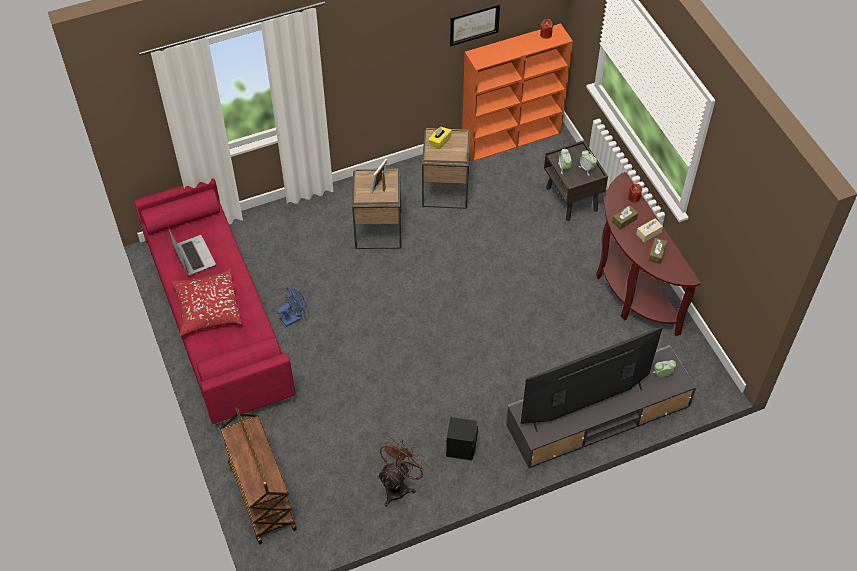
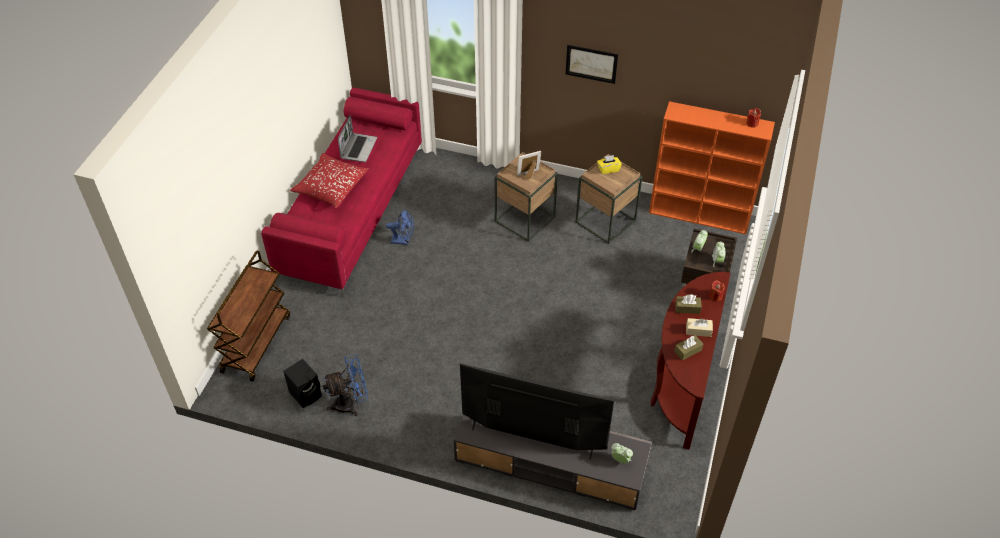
camera: 40 degrees right, 5 degrees down
brown fan [377,438,428,507] -> blue fan [323,354,368,416]
black speaker [446,417,478,460] -> black speaker moved to [283,359,322,408]
picture [450,4,500,46] -> picture moved to [565,45,618,84]

